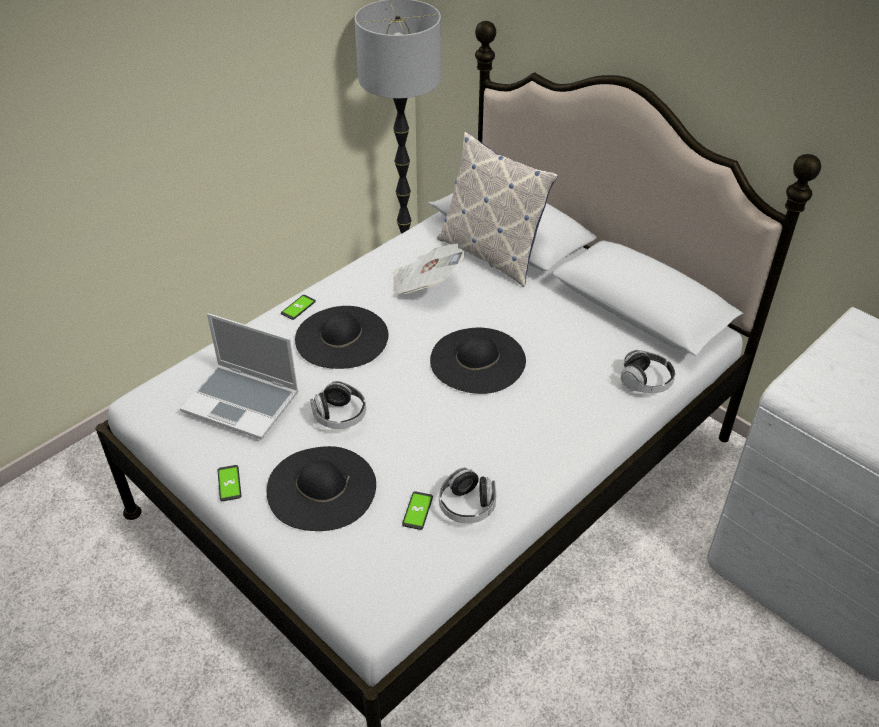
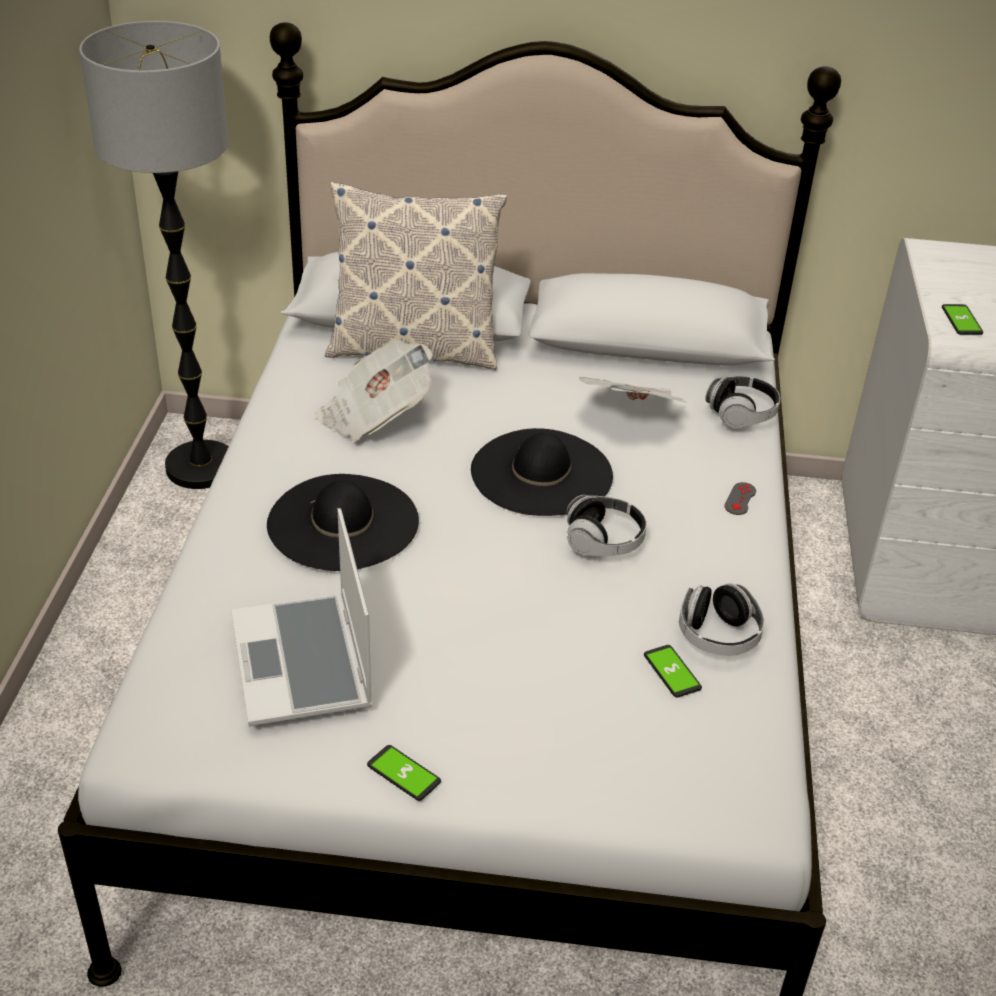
camera: 40 degrees left, 5 degrees down
laptop [180,313,299,440] -> laptop turned 90 degrees clockwise [231,508,372,727]
black hat [267,446,376,531] -> none
phone [281,295,316,320] -> phone moved to [942,304,983,335]
headphones [310,381,366,429] -> headphones moved to [566,495,647,556]
none -> newspaper [579,377,688,403]
none -> grey game controller [724,482,756,515]

